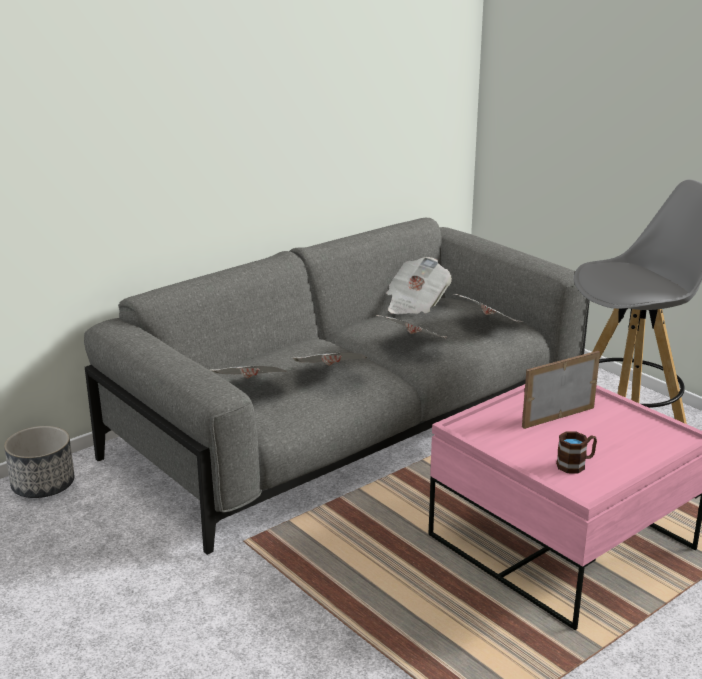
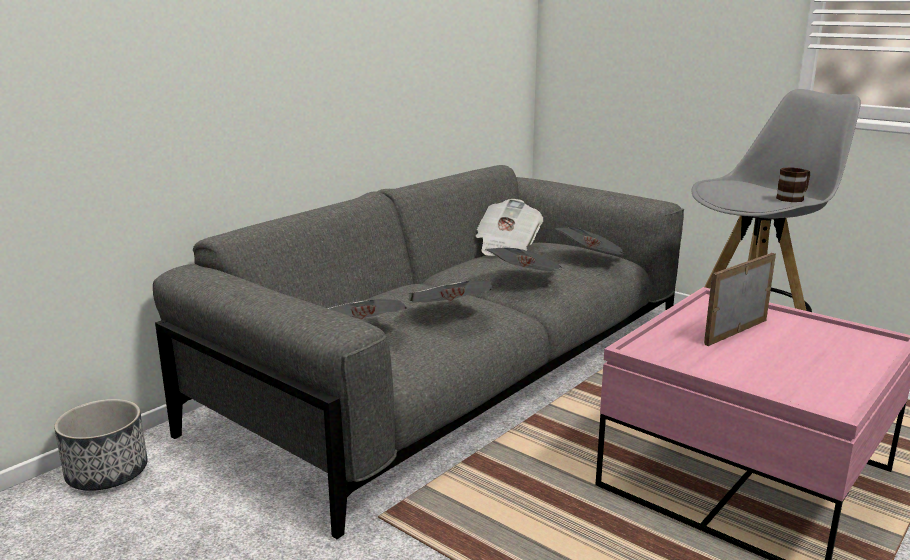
camera: 10 degrees left, 5 degrees down
brown mug [556,432,597,473] -> brown mug moved to [776,168,810,202]

